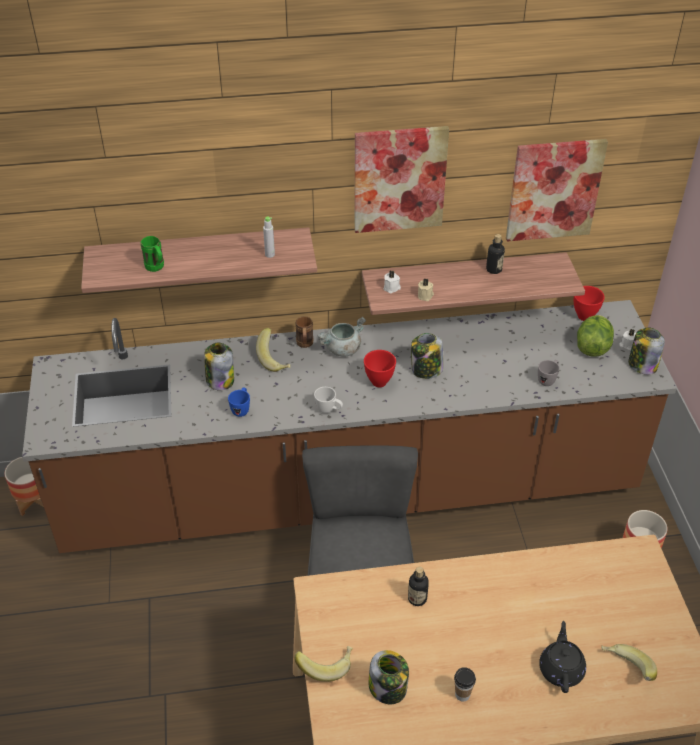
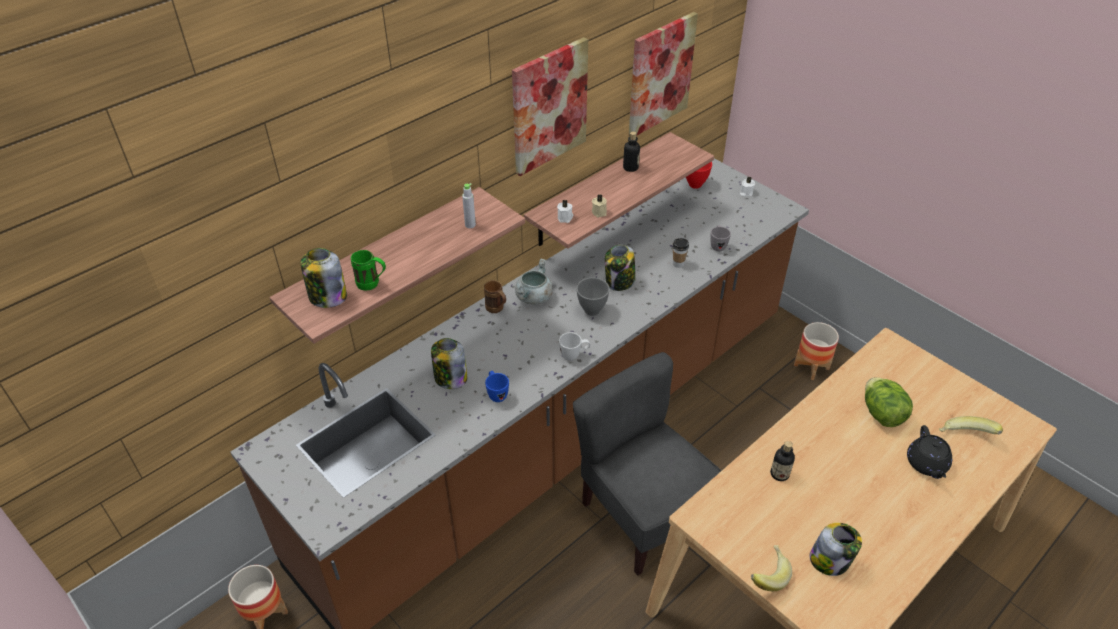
camera: 35 degrees left, 0 degrees up
banana [256,328,290,372] -> none
red bowl [364,350,396,387] -> grey bowl [576,277,610,316]
cup [454,667,476,702] -> cup moved to [673,238,689,268]
black teapot [539,621,586,693] -> black teapot turned 150 degrees counterclockwise [907,425,952,479]
lettuce [577,315,614,357] -> lettuce moved to [865,377,913,427]
jar [628,328,665,375] -> jar moved to [300,248,347,308]

